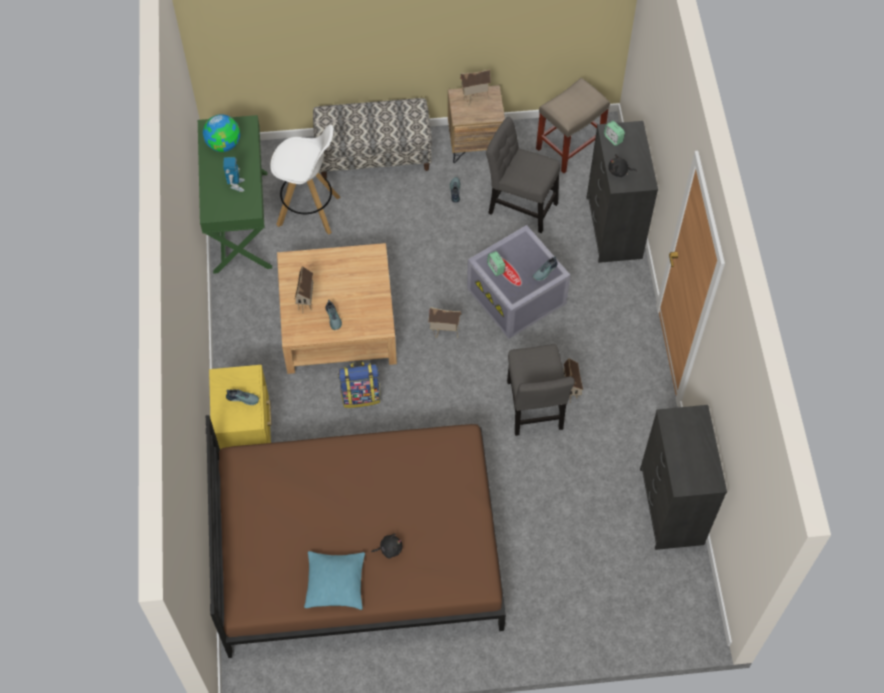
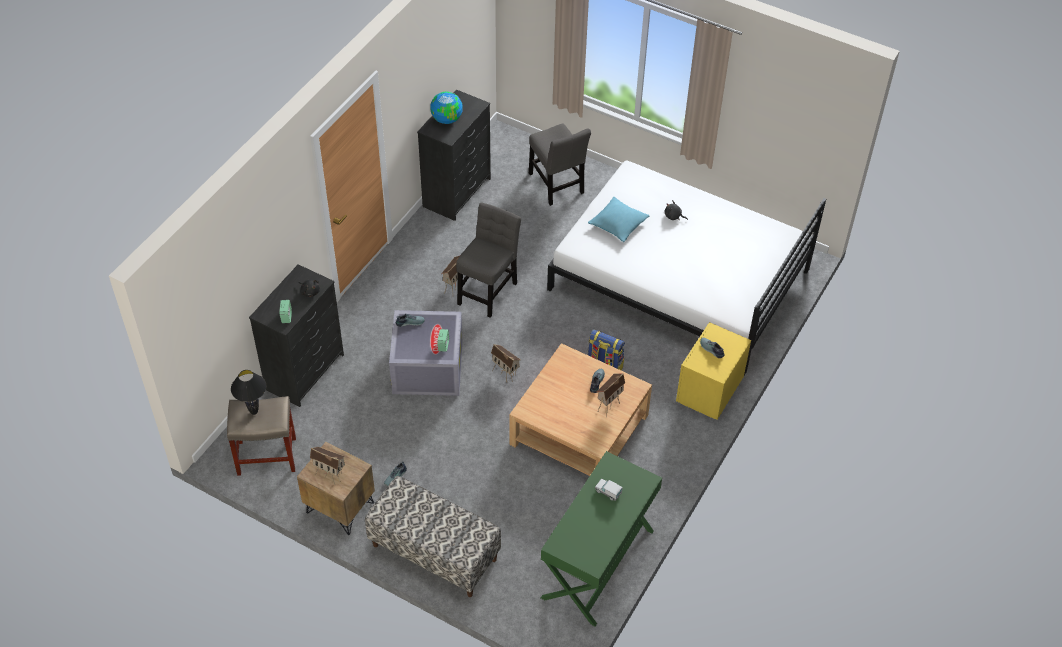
camera: 145 degrees left, 10 degrees down
globe [203,114,240,152] -> globe moved to [430,91,463,124]
brown bed [206,415,506,658] -> white bed [547,160,826,375]
toy robot [223,157,245,192] -> toy truck [595,479,623,501]
white stool [270,124,341,235] -> none
turquoise pillow [304,551,365,610] -> turquoise pillow moved to [588,197,649,242]
grey chair [486,117,560,233] -> grey chair moved to [529,123,591,206]
none -> black table lamp [231,370,266,415]

